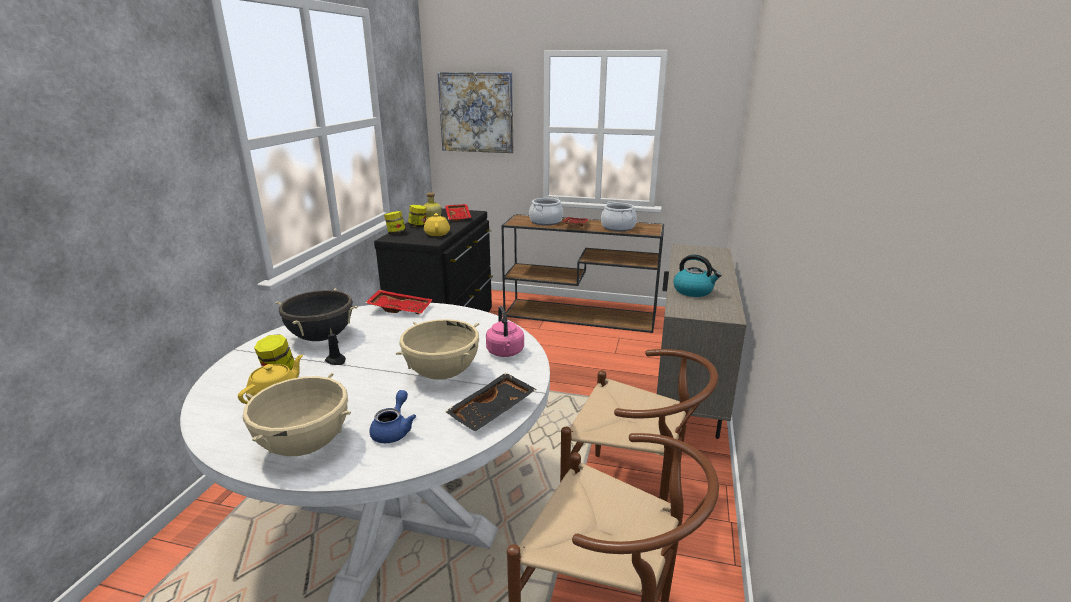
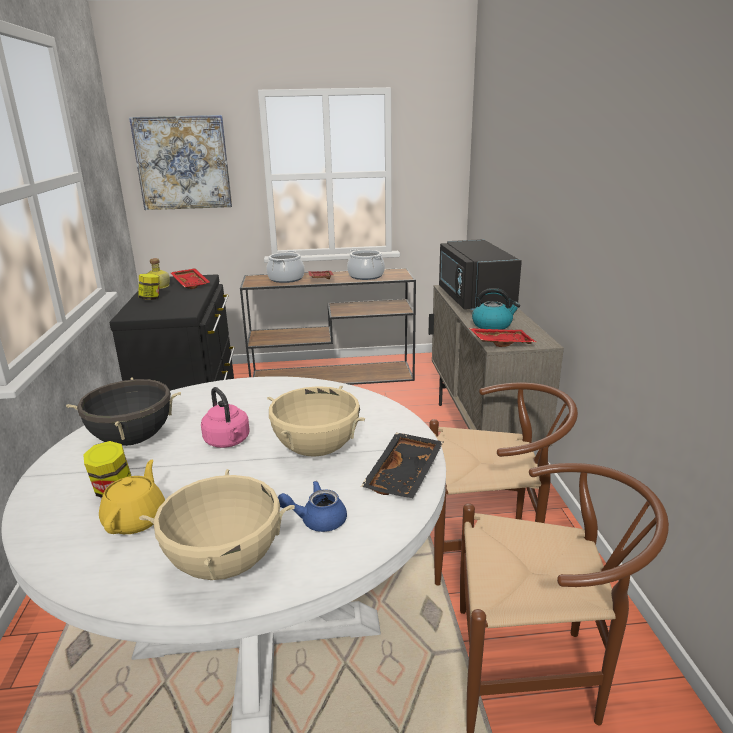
camera: 20 degrees left, 0 degrees up
black candle [325,328,346,365] -> none
red tray [365,290,433,314] -> red tray moved to [469,328,536,347]
blue teapot [370,390,416,443] -> blue teapot turned 90 degrees counterclockwise [278,481,347,532]
jar [384,211,406,234] -> none
yellow teapot [424,213,450,236] -> none
pink kettle [486,306,524,357] -> pink kettle moved to [201,387,250,448]
none -> black microwave [439,239,522,310]

